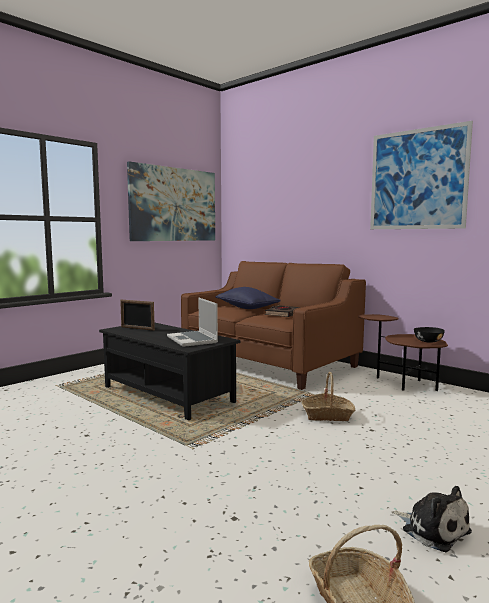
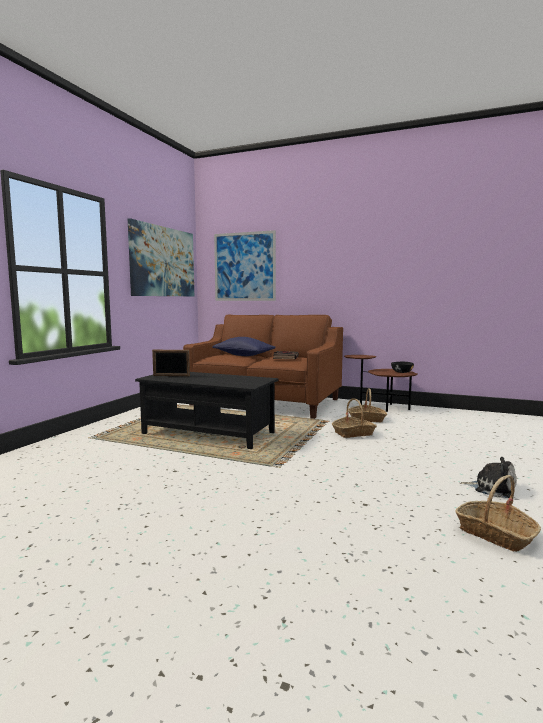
camera: 20 degrees left, 0 degrees up
laptop [167,297,218,347] -> none
picture [370,121,473,229] -> picture moved to [214,230,276,301]
none -> basket [348,388,387,422]

